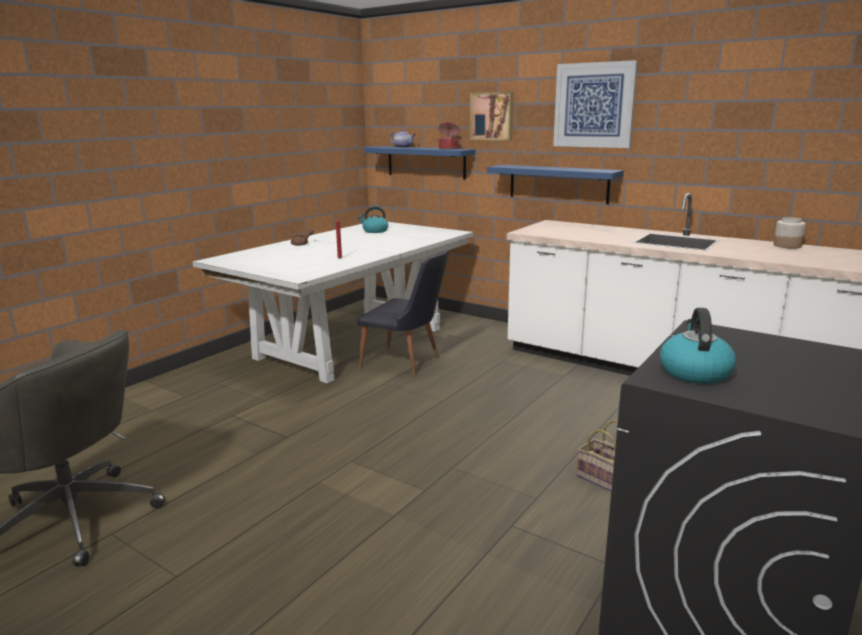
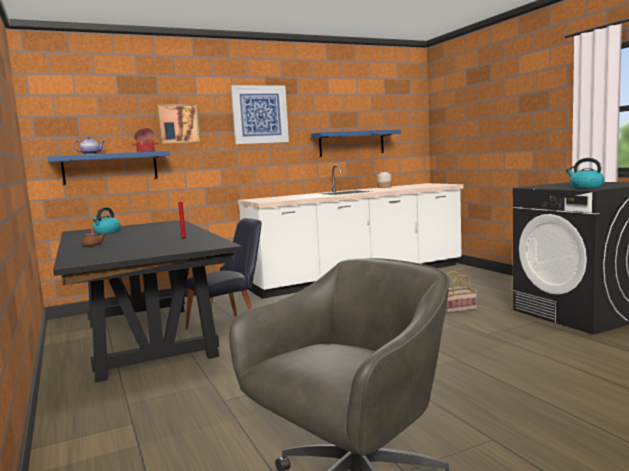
camera: 60 degrees left, 10 degrees down
white dining table [192,222,473,383] -> black dining table [53,220,242,383]
blue shelf [487,165,624,204] -> blue shelf moved to [311,129,401,156]

